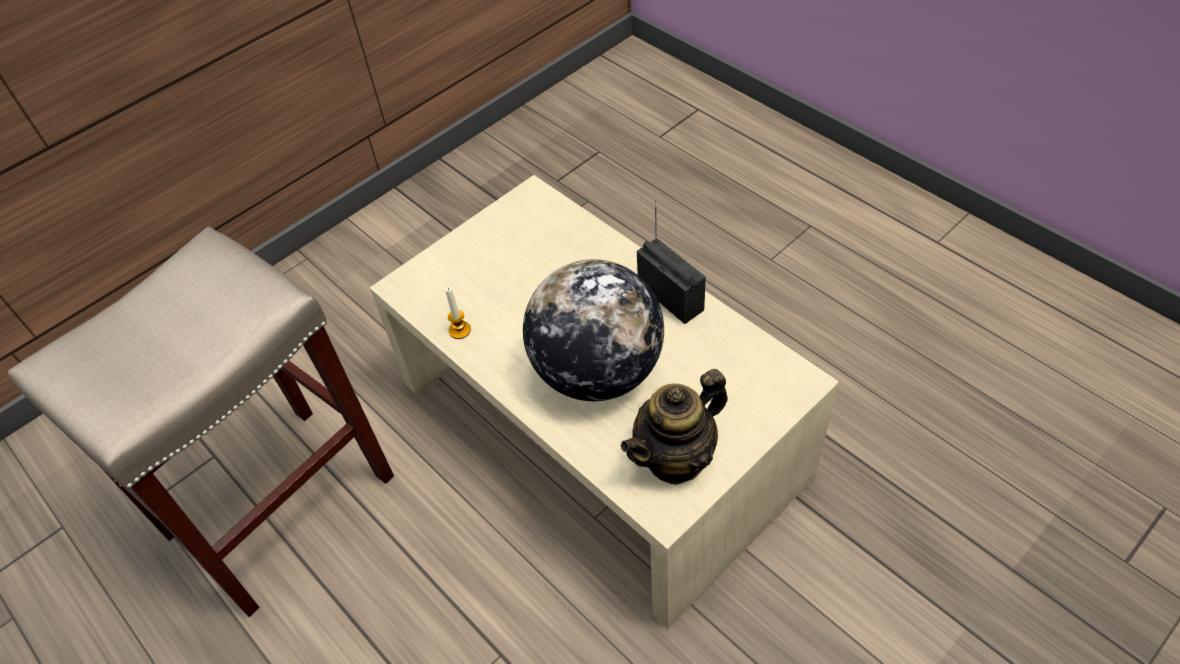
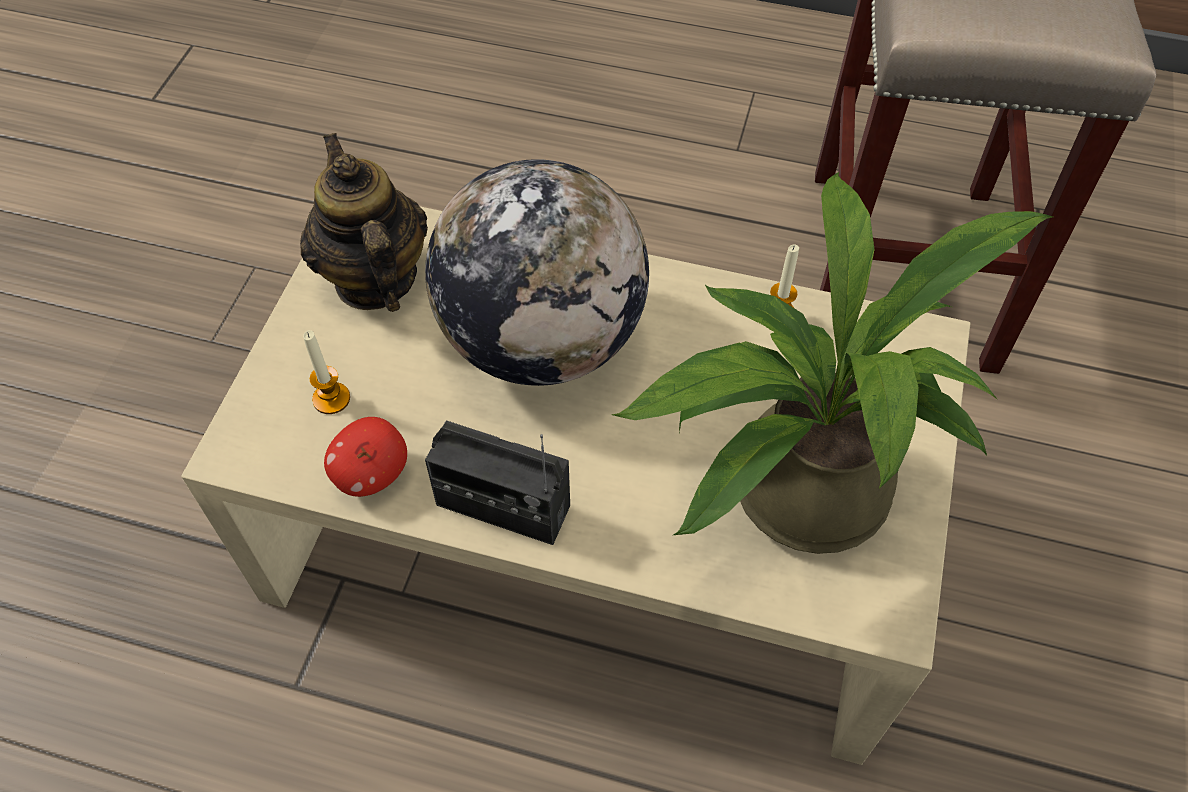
camera: 145 degrees right, 5 degrees up
teapot [620,369,728,485] -> teapot turned 45 degrees counterclockwise [300,133,428,312]
none -> candle [303,330,350,414]
none -> apple [324,417,407,497]
none -> potted plant [612,172,1053,554]

